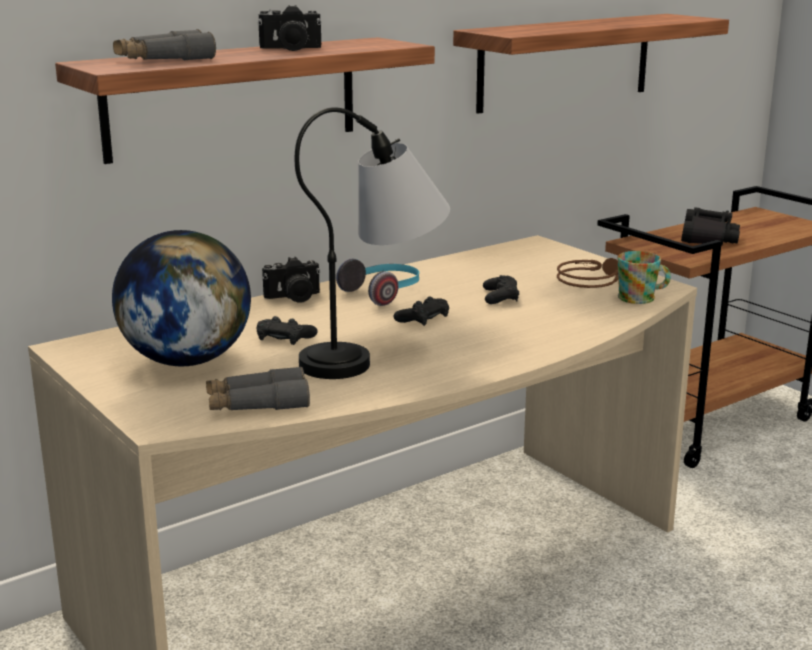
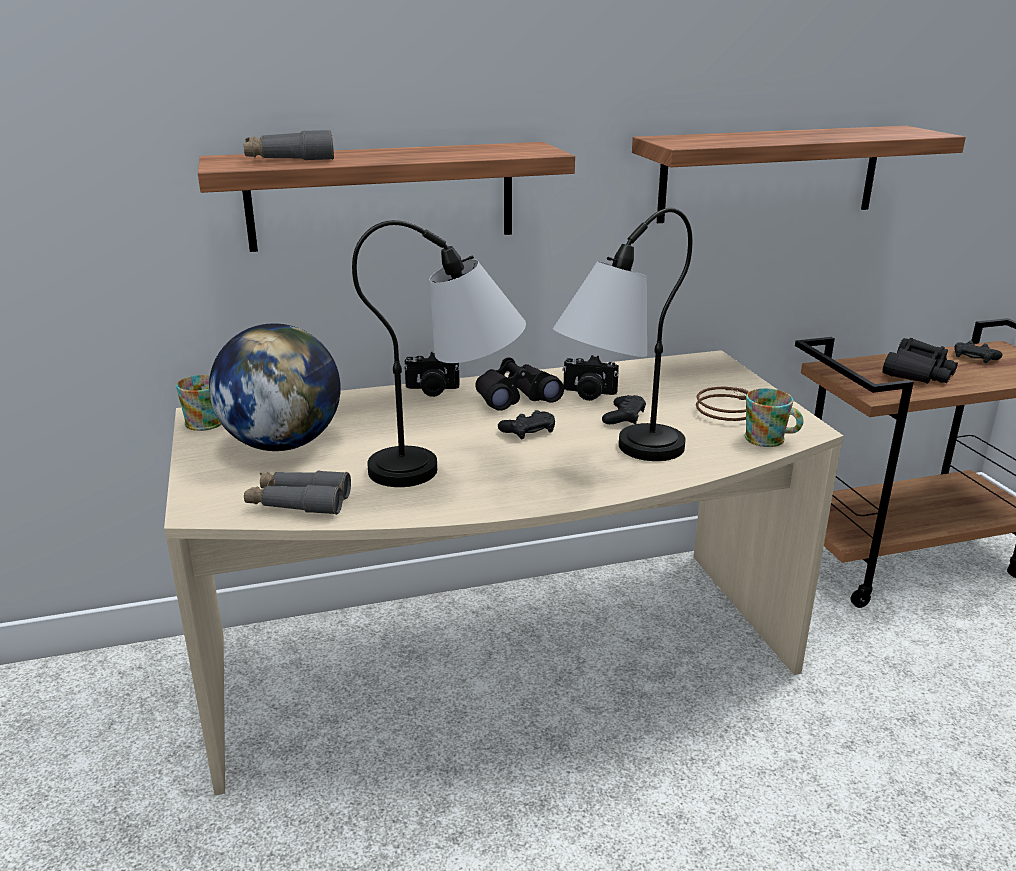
camera: 20 degrees right, 5 degrees up
black game controller [257,316,317,345] -> black game controller moved to [954,341,1002,364]
camera [258,5,322,51] -> camera moved to [563,355,619,401]
headphones [336,259,419,306] -> black binoculars [475,357,564,411]
none -> mug [176,375,222,431]
none -> table lamp [553,208,692,461]

